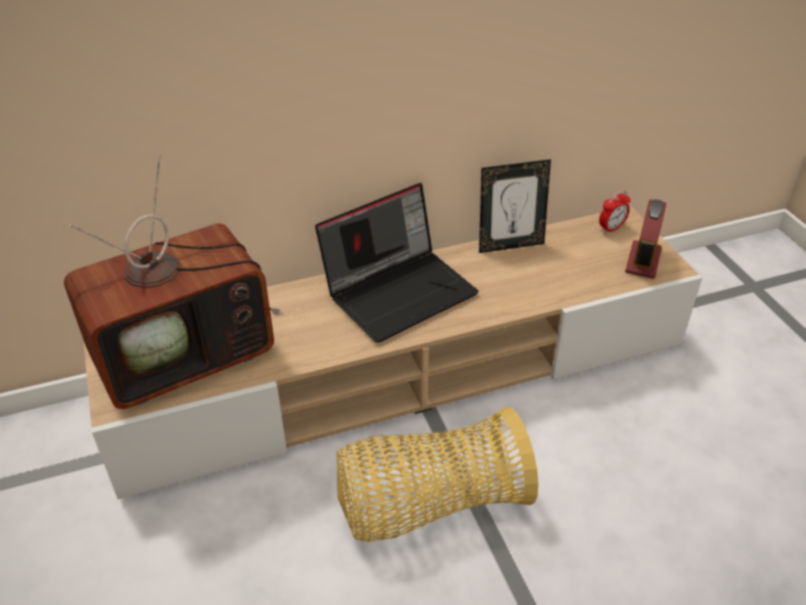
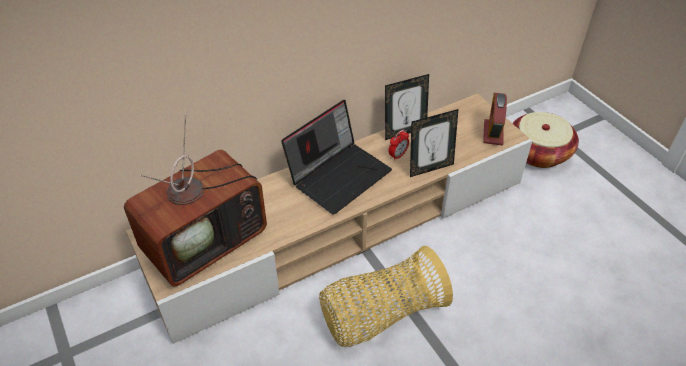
camera: 10 degrees left, 5 degrees up
alarm clock [599,190,630,234] -> alarm clock moved to [388,130,409,161]
none -> picture frame [410,109,458,177]
none -> basket [512,112,579,168]

